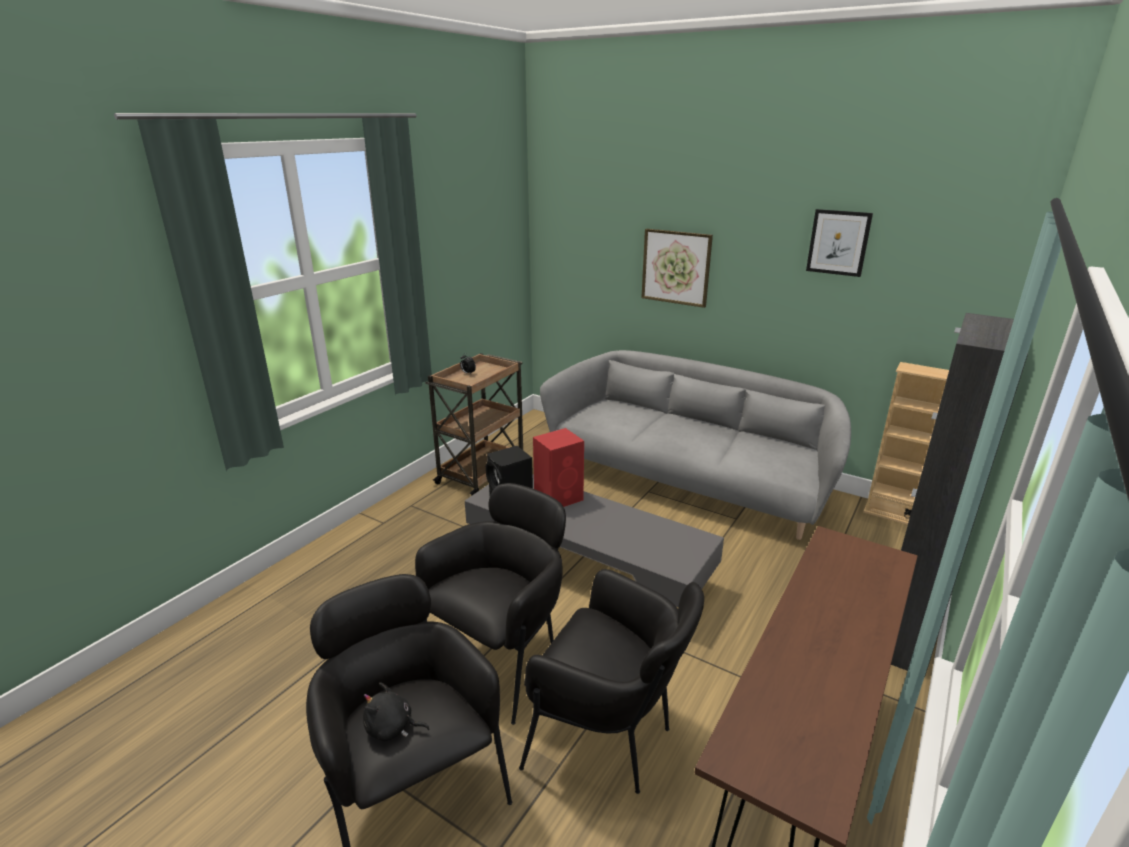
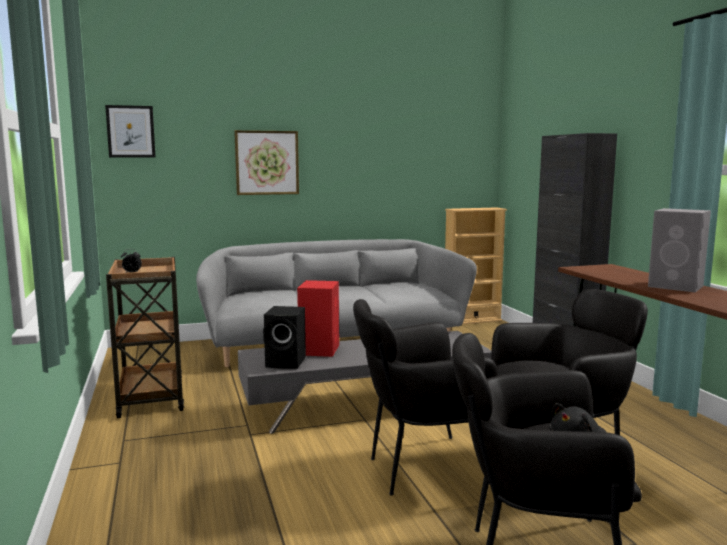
camera: 50 degrees left, 15 degrees down
black armchair [415,483,566,725] -> black armchair turned 90 degrees counterclockwise [353,299,498,496]
picture [806,209,873,277] -> picture moved to [105,105,156,158]
none -> grey speaker [648,208,711,292]

